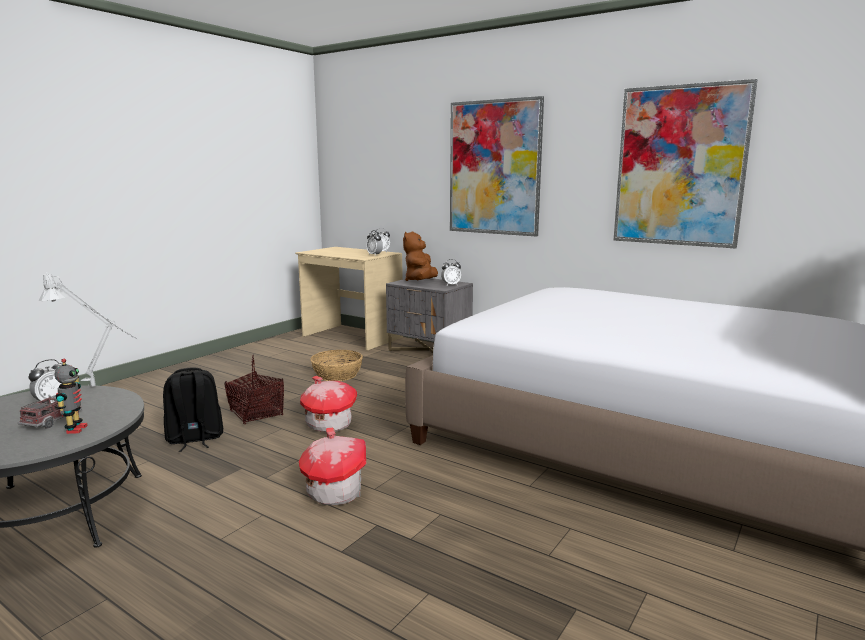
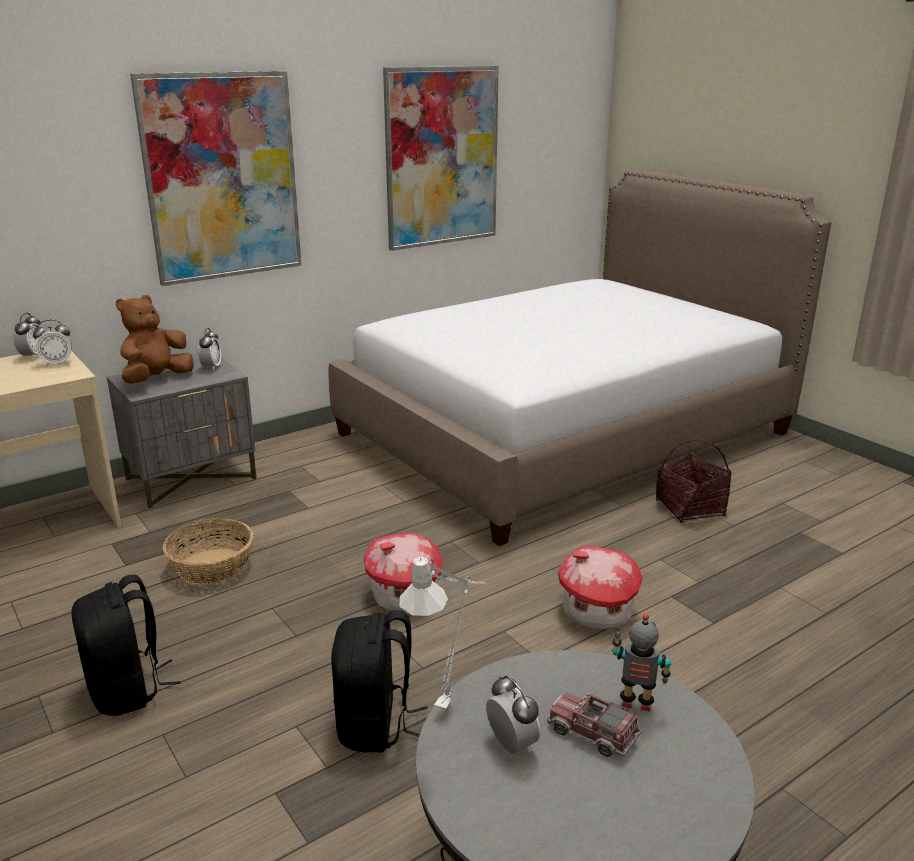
camera: 70 degrees left, 10 degrees up
basket [225,355,284,424] -> basket moved to [656,439,732,523]
brown plush toy [403,231,438,281] -> brown plush toy turned 90 degrees clockwise [116,295,194,384]
none -> black backpack [71,575,181,716]

